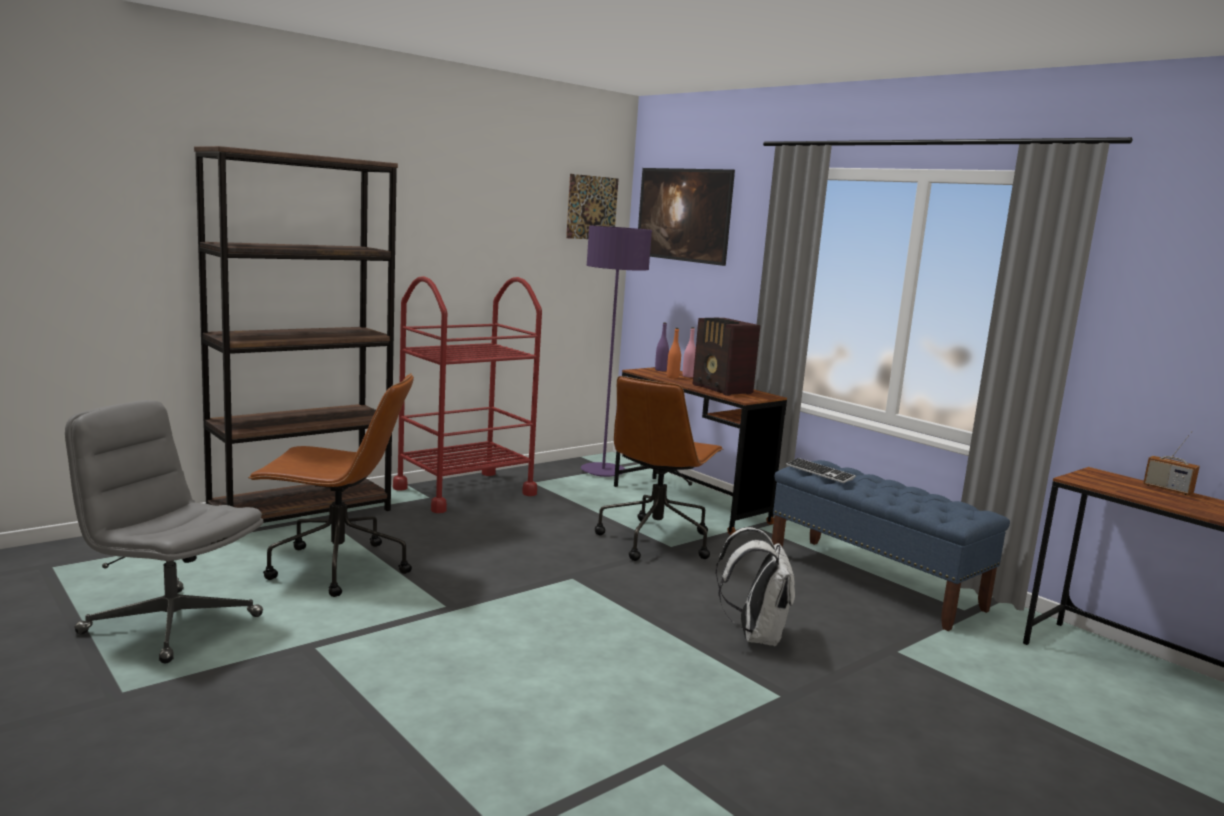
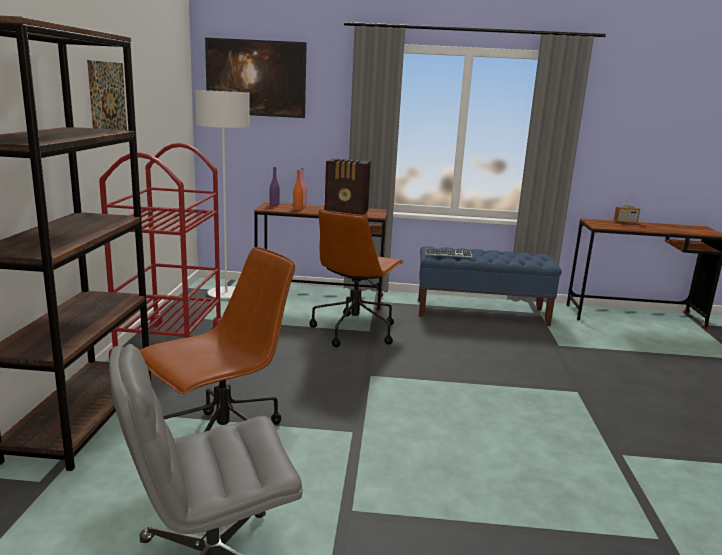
camera: 45 degrees left, 5 degrees up
picture [566,174,619,239] -> picture moved to [87,60,127,130]
purple floor lamp [581,226,652,477] -> white floor lamp [195,90,250,299]
brown office chair [595,376,723,561] -> brown office chair turned 45 degrees clockwise [310,210,404,347]
white backpack [716,527,795,647] -> none

